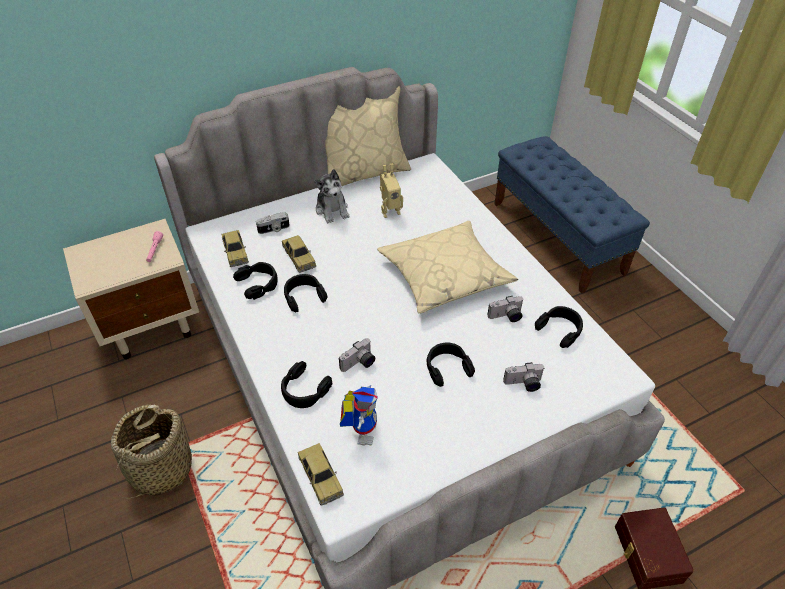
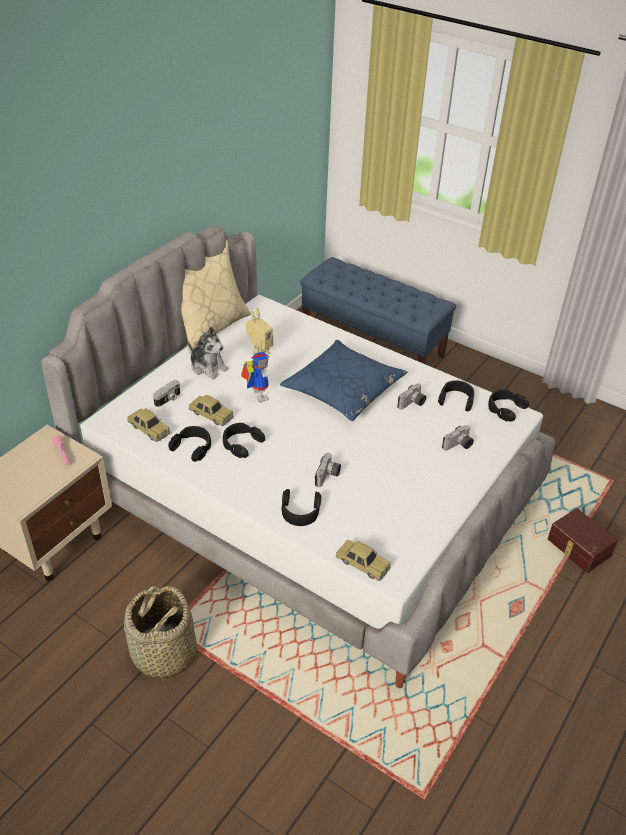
camera: 30 degrees left, 5 degrees down
toy robot [340,385,378,446] -> toy robot moved to [241,352,269,402]
beige pillow [377,221,518,314] -> blue pillow [280,340,407,421]
black headphones [427,343,475,387] -> black headphones moved to [488,389,529,422]

